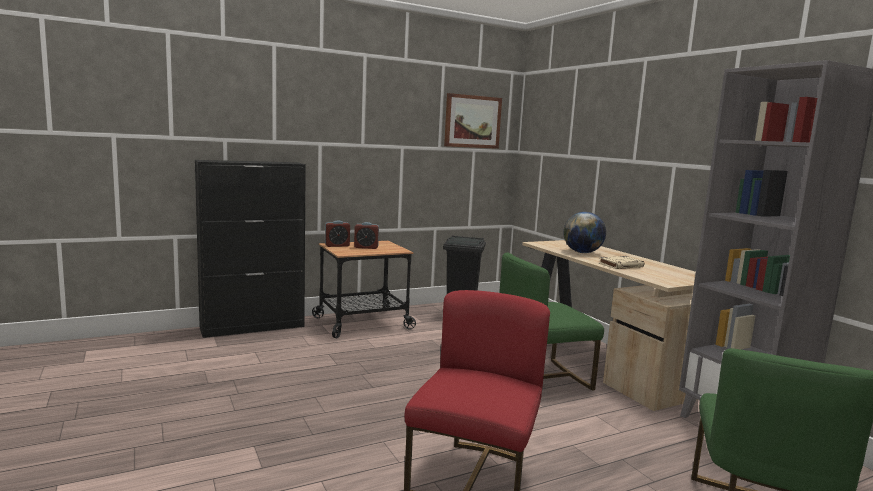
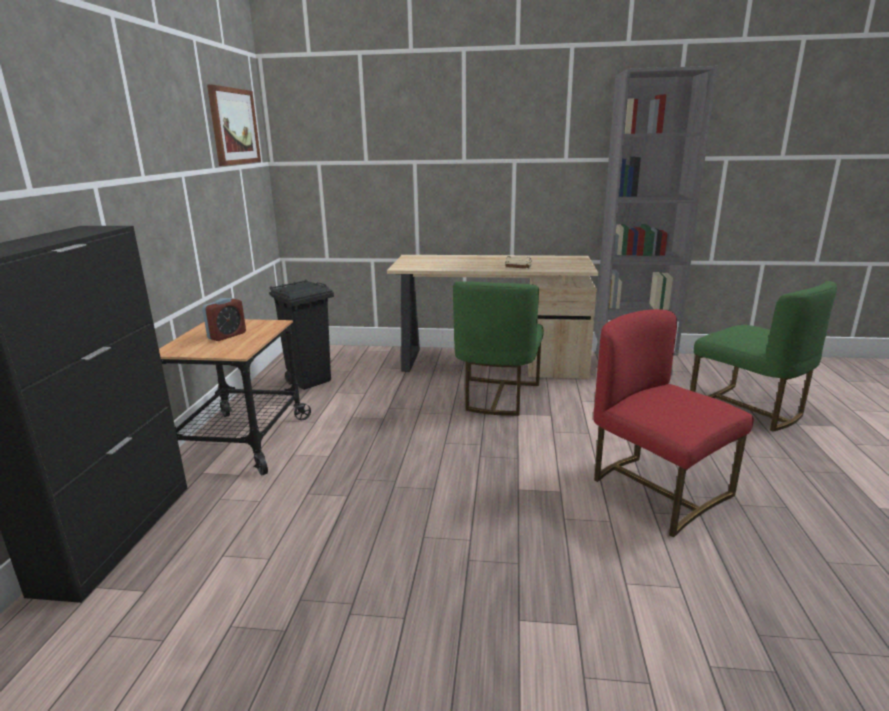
camera: 55 degrees left, 10 degrees up
alarm clock [325,220,350,247] -> none
globe [563,212,606,253] -> none

